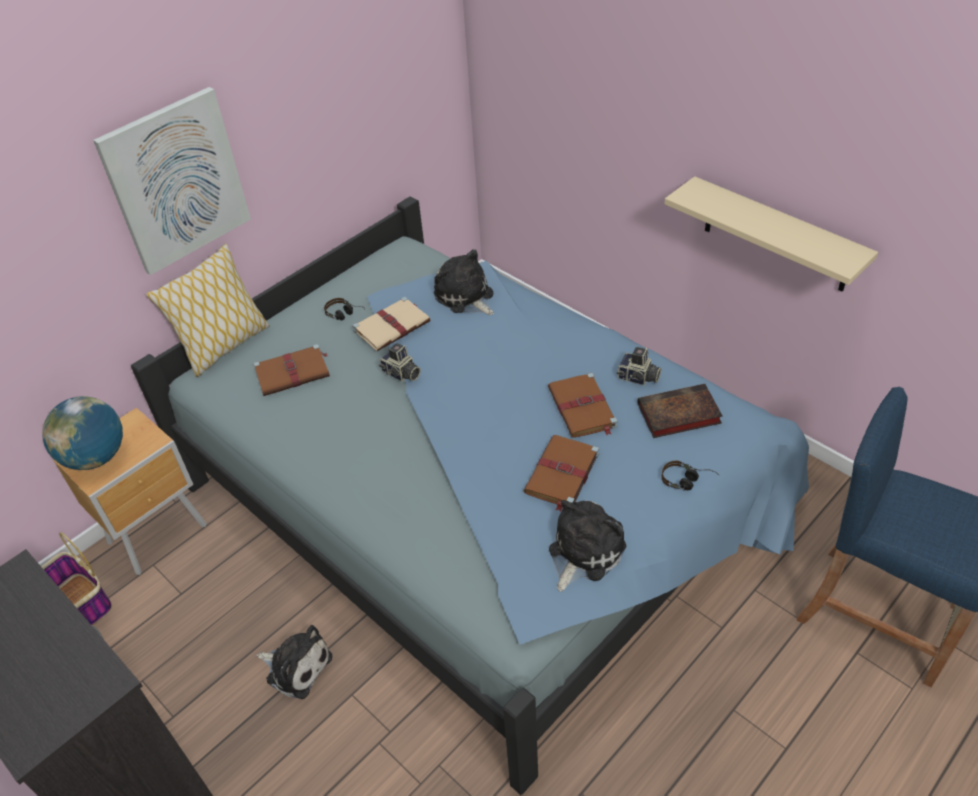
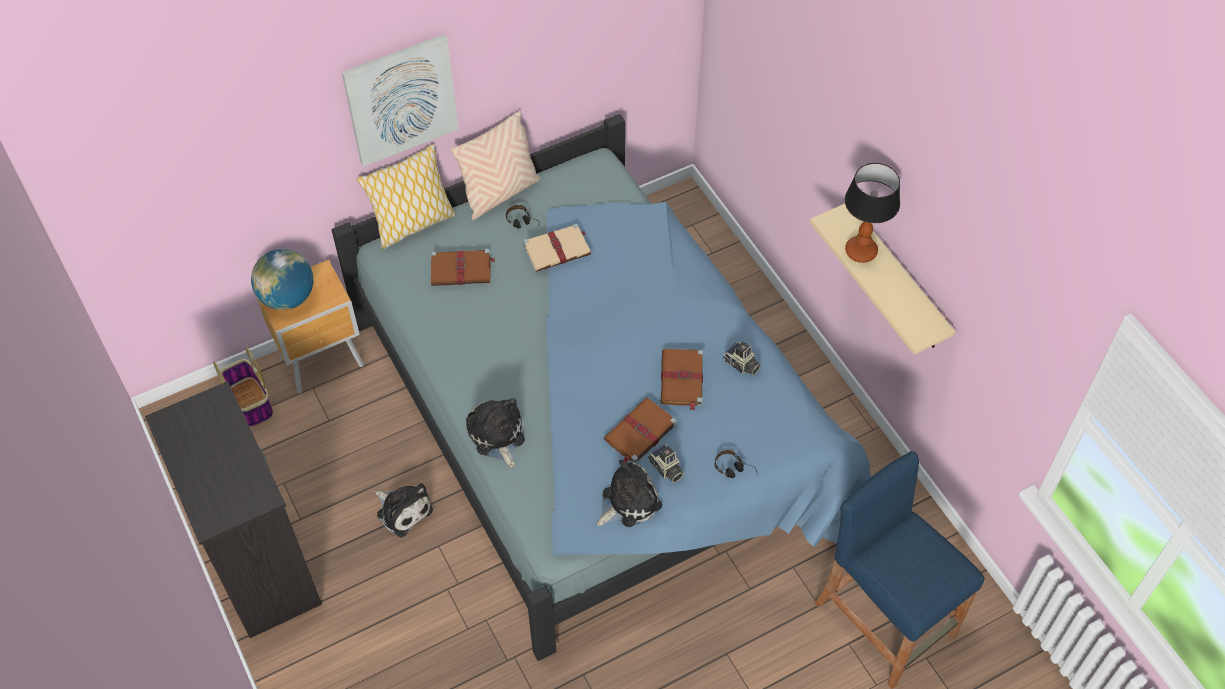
camera: 15 degrees right, 10 degrees up
camera [379,343,421,382] -> camera moved to [648,444,684,483]
plush toy [434,249,494,315] -> plush toy moved to [466,398,525,468]
book [638,384,723,438] -> none
none -> beige pillow [450,110,541,220]
none -> table lamp [845,163,900,263]

